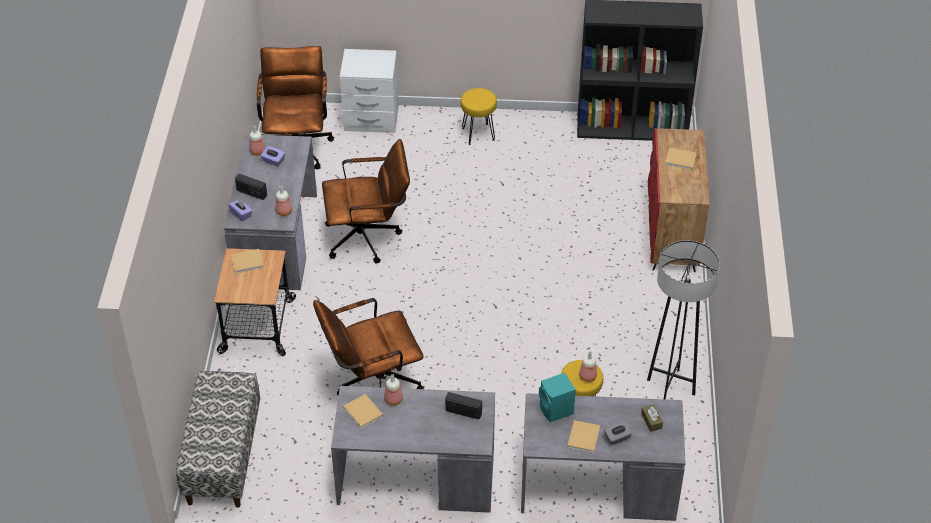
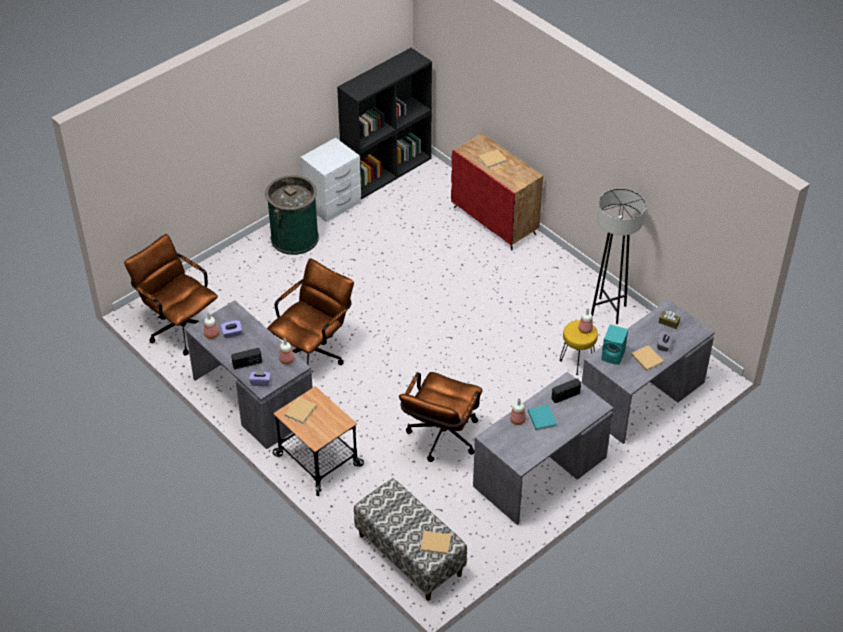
camera: 45 degrees left, 0 degrees up
white nightstand [340,49,399,133] -> white nightstand moved to [300,138,361,222]
beige book [344,394,383,429] -> beige book moved to [420,531,451,555]
yellow stool [461,88,497,145] -> green trash can [265,175,319,255]
none -> turquoise book [528,405,557,430]

